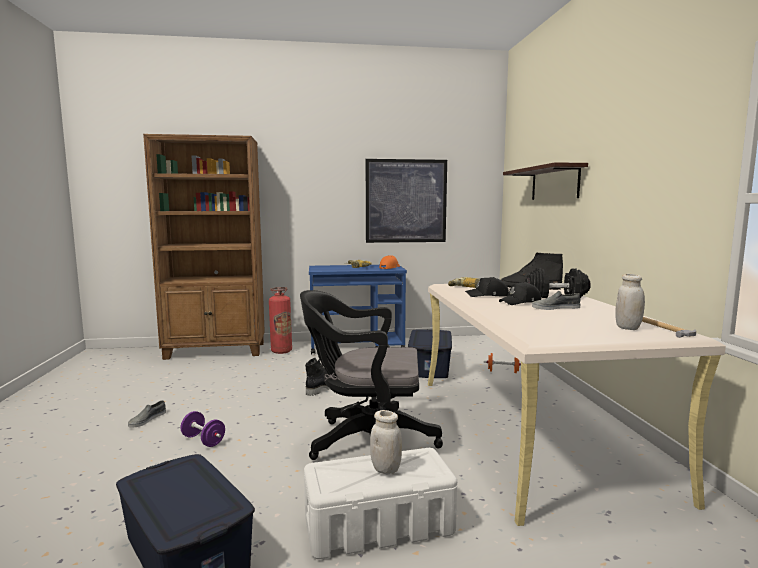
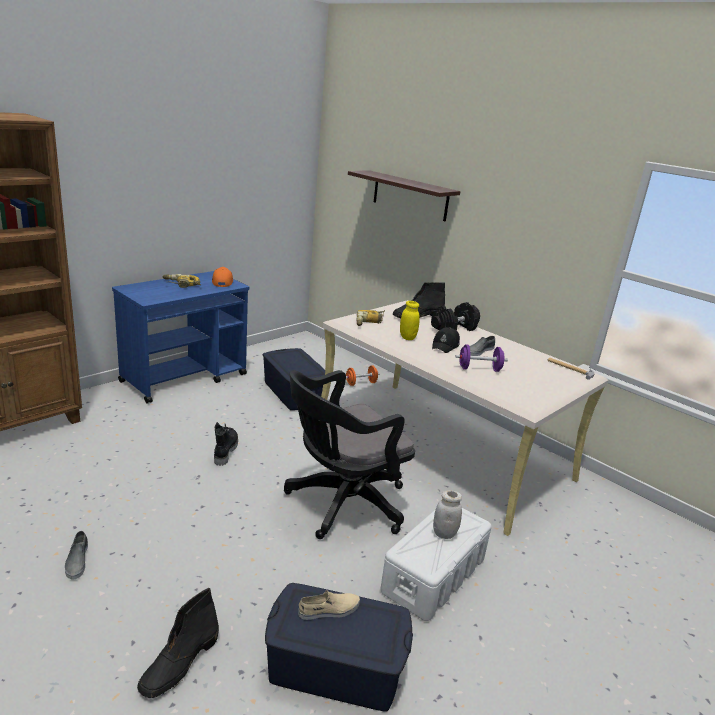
camera: 40 degrees left, 15 degrees up
purple dumbbell [180,411,225,447] -> purple dumbbell moved to [455,344,508,372]
fire extinguisher [269,287,292,354] -> none
picture [366,159,447,243] -> none
black cap [465,277,509,297] -> yellow jar [400,301,420,340]
white jar [615,274,645,330] -> none
none -> black boot [137,588,219,698]
none -> beige shoe [298,590,360,620]

